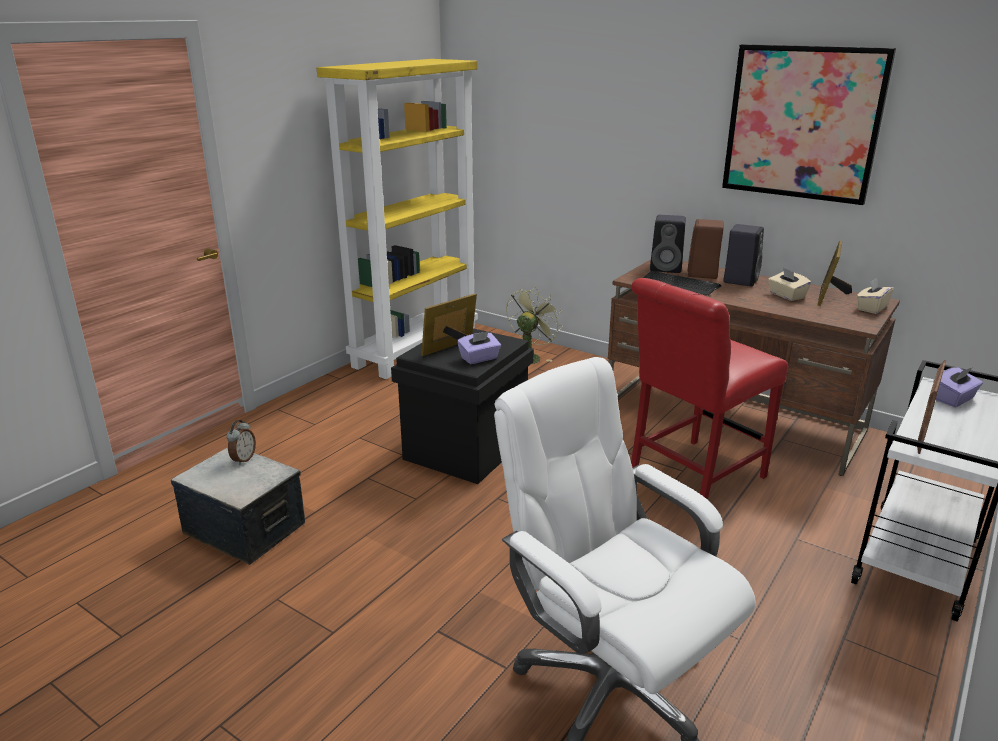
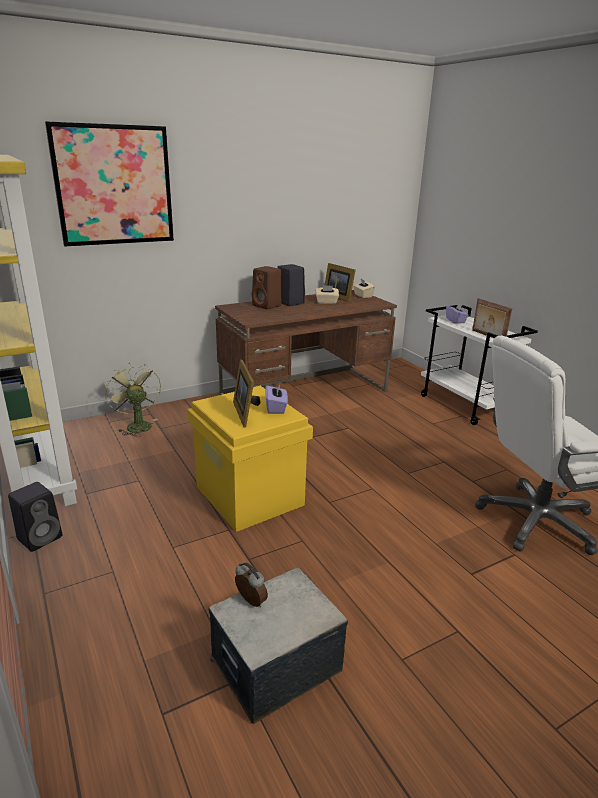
camera: 65 degrees left, 0 degrees up
black storage box [391,328,534,484] -> yellow storage box [187,386,313,532]
red chair [631,278,788,500] -> none
keyboard [643,271,722,296] -> none
black speaker [650,215,686,273] -> black speaker moved to [8,482,62,552]
picture [722,44,896,205] -> picture moved to [45,121,174,246]

